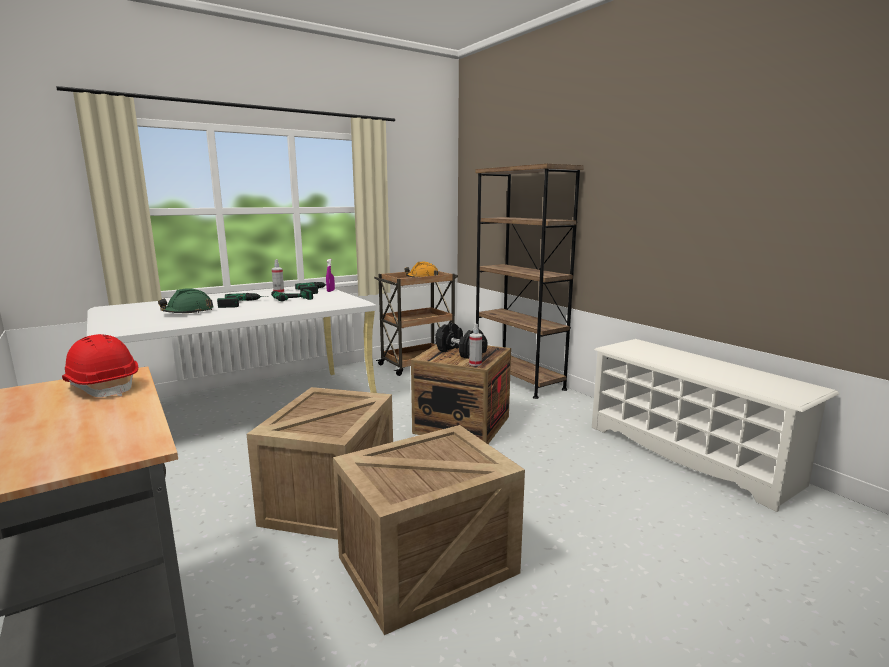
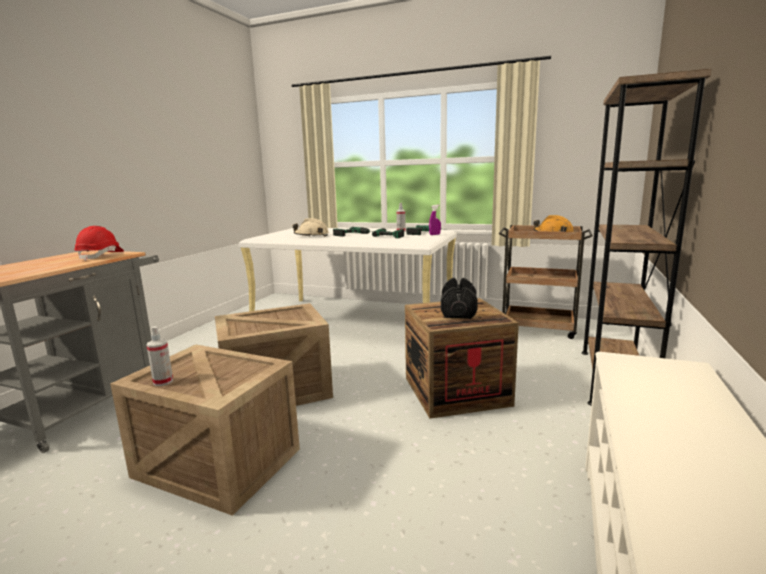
camera: 55 degrees right, 0 degrees up
green hard hat [158,288,214,313] -> beige hard hat [293,218,329,237]
spray bottle [469,324,482,366] -> spray bottle moved to [146,326,173,386]

